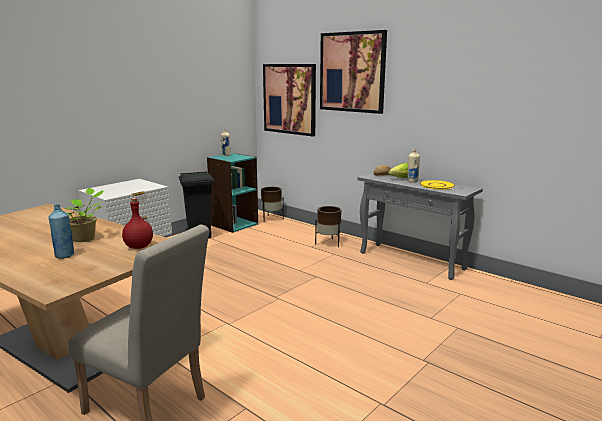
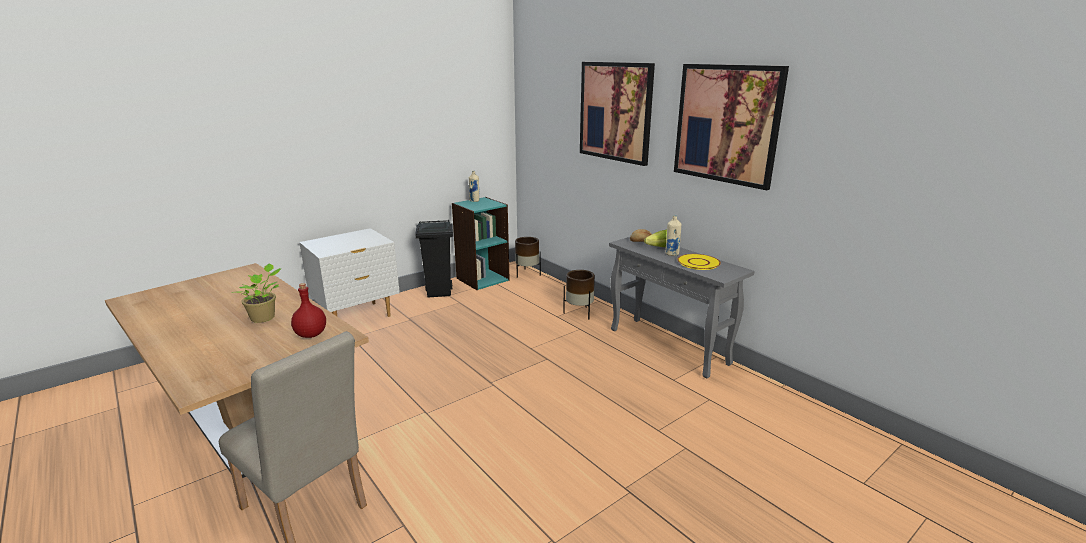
camera: 10 degrees right, 5 degrees up
blue bottle [49,204,75,259] -> none
picture [263,64,316,136] -> picture moved to [674,64,789,190]

